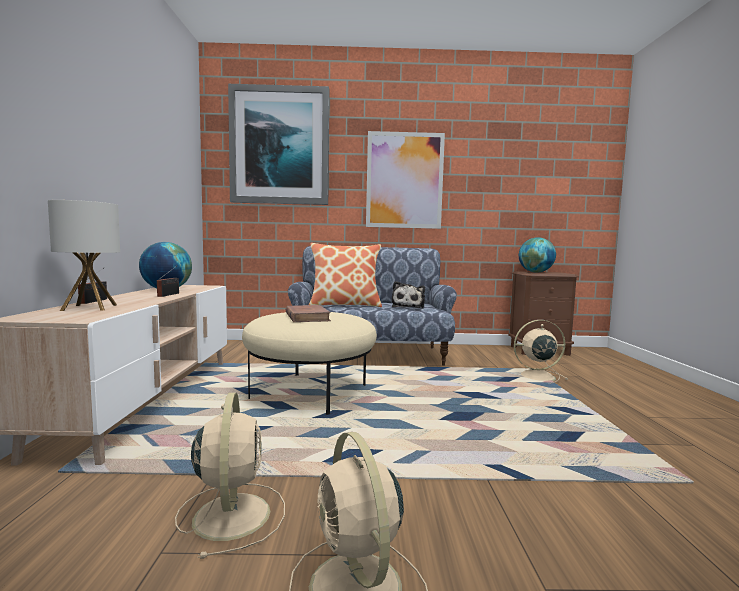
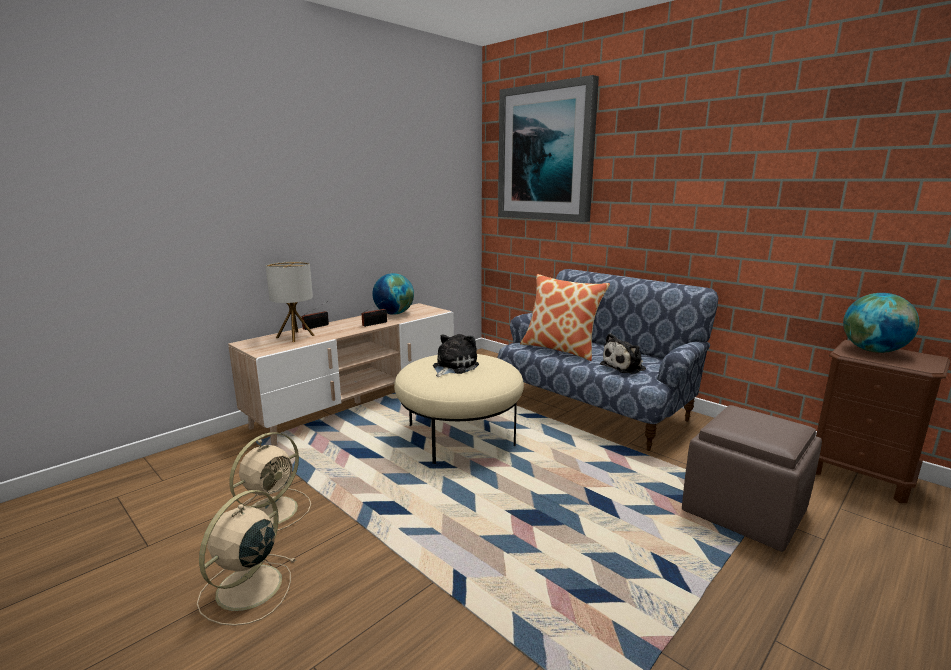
camera: 45 degrees right, 10 degrees up
brown book [286,305,331,322] -> plush toy [433,334,479,377]
picture [366,131,445,229] -> none
beige fan [514,320,568,384] -> brown ottoman [682,405,822,552]

